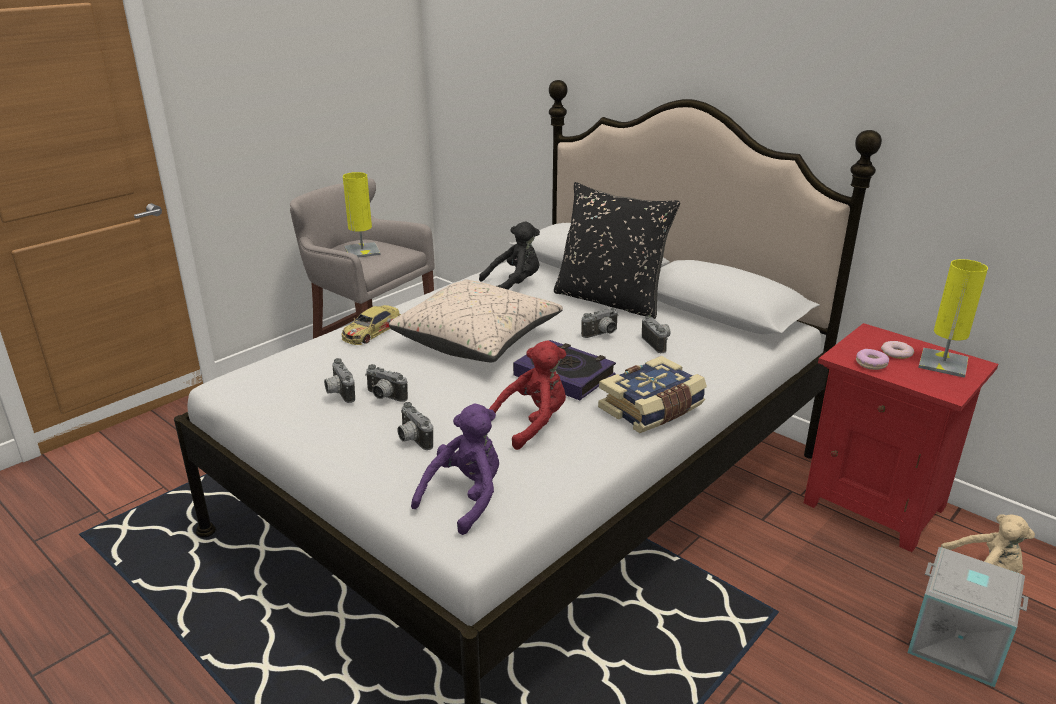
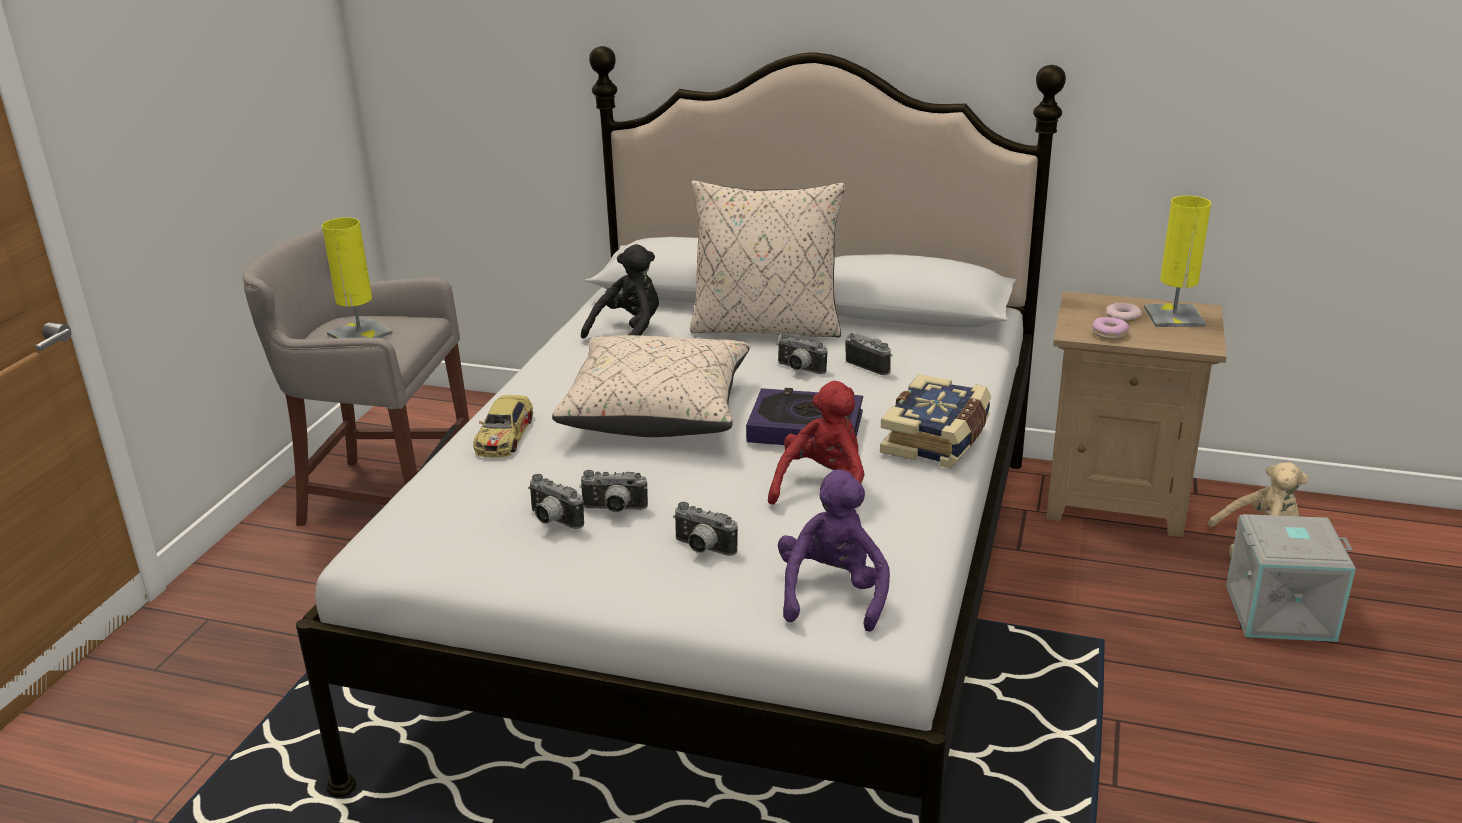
camera: 25 degrees left, 0 degrees up
black pillow [554,182,680,319] -> beige pillow [690,180,845,337]
camera [581,307,619,338] -> camera turned 90 degrees clockwise [777,333,828,374]
red nightstand [804,323,998,552] -> beige nightstand [1046,292,1226,537]

